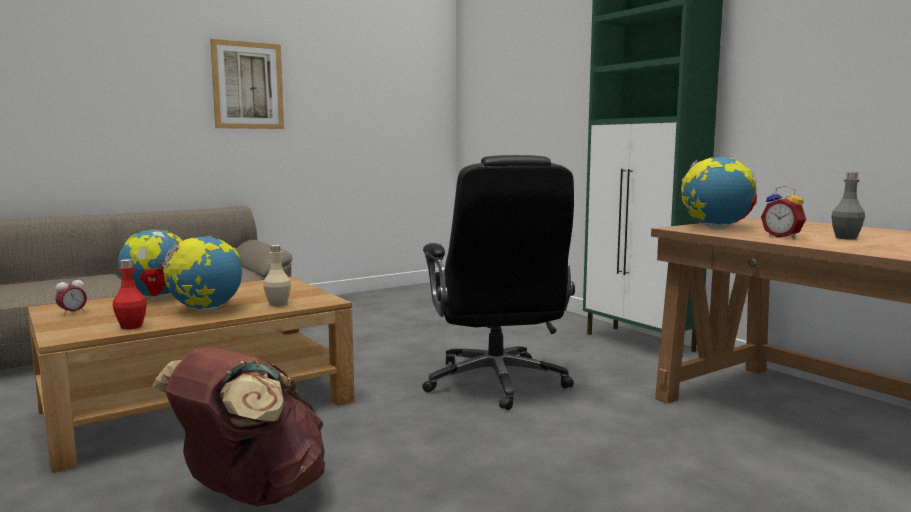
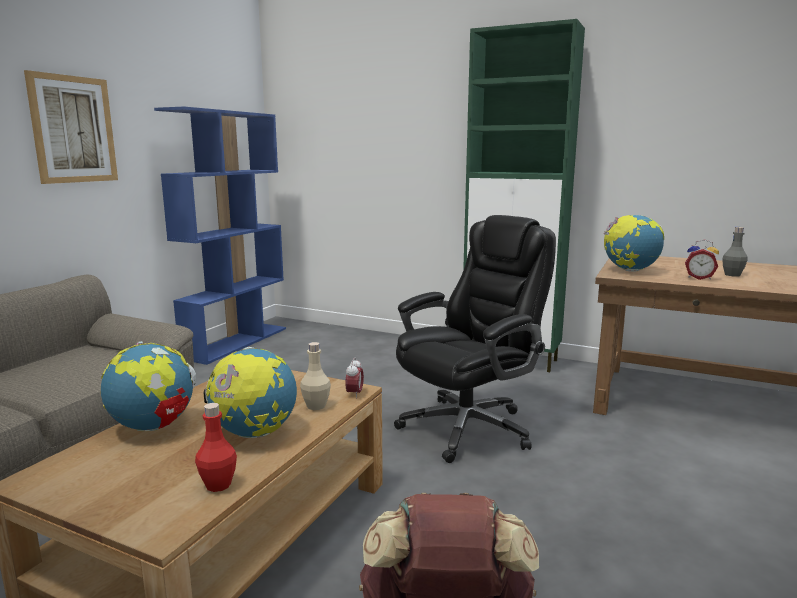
camera: 30 degrees left, 5 degrees up
alarm clock [55,276,87,316] -> alarm clock moved to [345,358,364,398]
black office chair [422,155,575,410] -> black office chair turned 90 degrees counterclockwise [394,215,556,463]
none -> blue bookcase [154,107,286,365]

